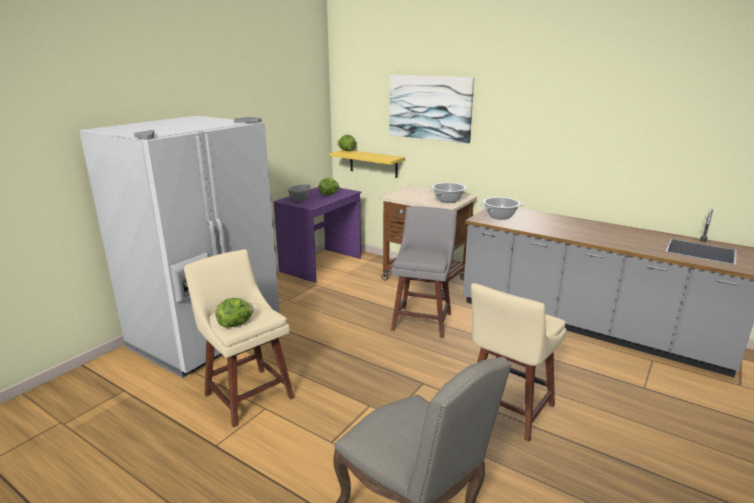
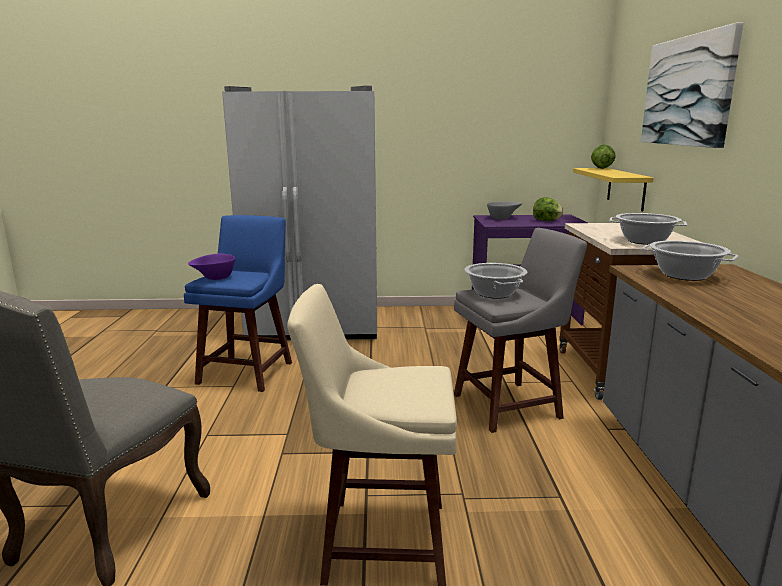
camera: 55 degrees right, 5 degrees down
beige stool [184,249,294,428] -> blue stool [184,215,292,392]
lettuce [215,298,253,328] -> purple bowl [188,254,235,280]
none -> cooking pot [464,263,527,299]

